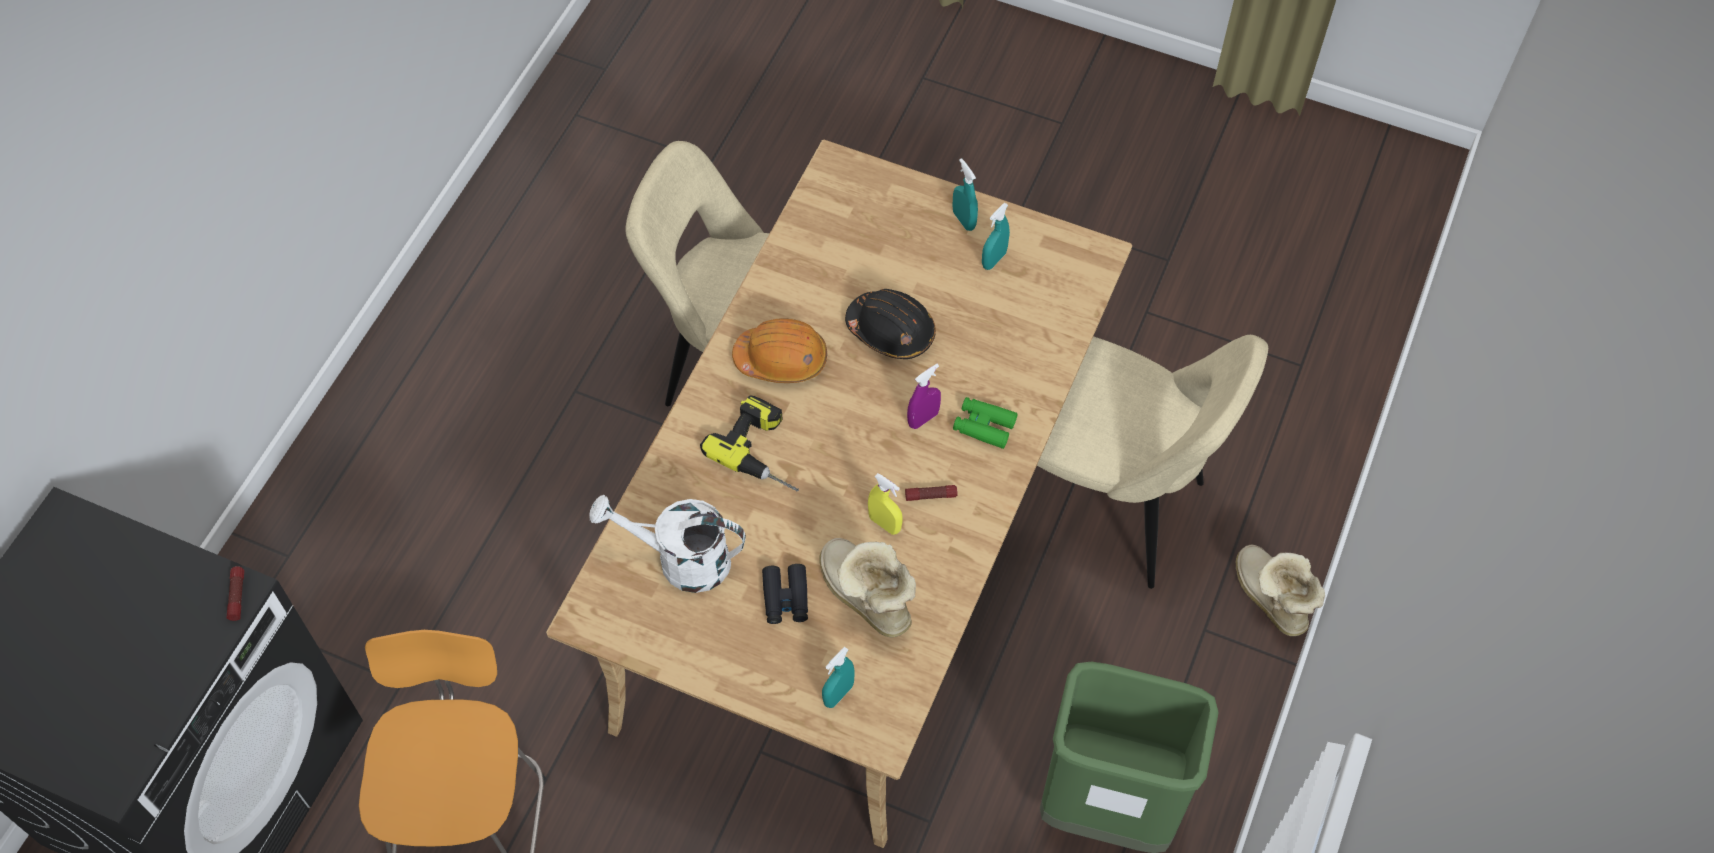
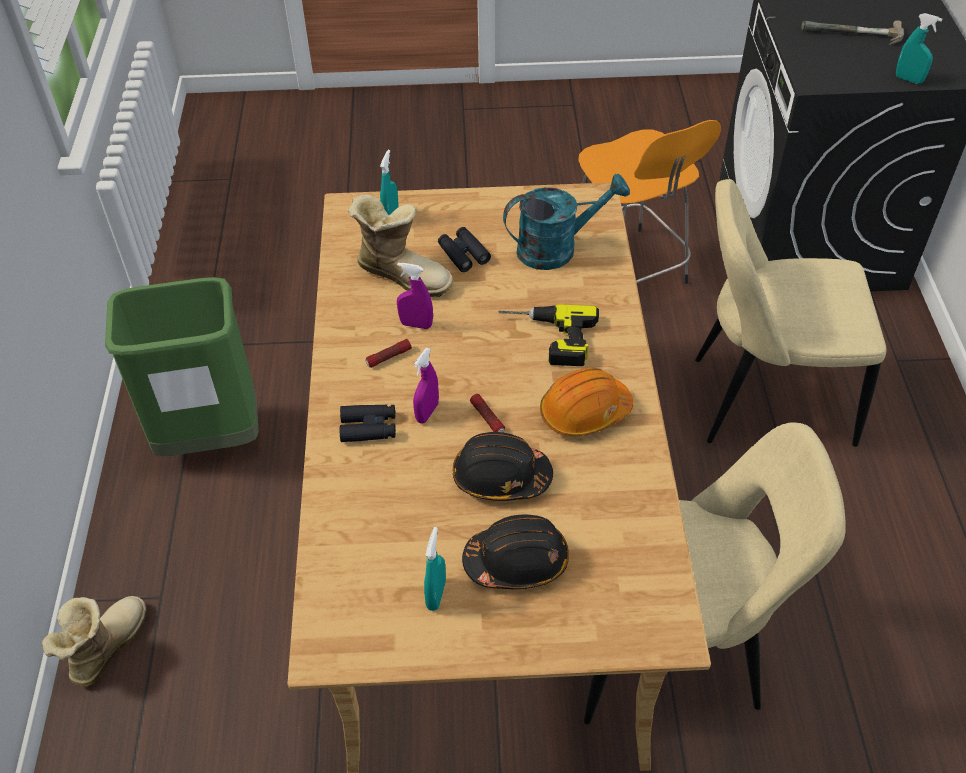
camera: 155 degrees right, 10 degrees down
flashlight [226,566,244,621] -> flashlight moved to [470,394,505,433]
white watering can [590,495,746,593] -> turquoise watering can [503,174,630,270]
yellow spray bottle [868,473,903,535] -> purple spray bottle [397,263,433,329]
turquoise spray bottle [952,158,978,231] -> turquoise spray bottle moved to [896,13,942,84]
green binoculars [953,397,1018,449] -> black binoculars [340,404,396,442]
beige chair [1037,335,1268,589] -> beige chair moved to [695,179,887,447]
boot [1236,545,1325,636] -> boot turned 105 degrees counterclockwise [42,596,146,686]
none -> black hard hat [462,515,569,589]
none -> hammer [802,20,904,45]

